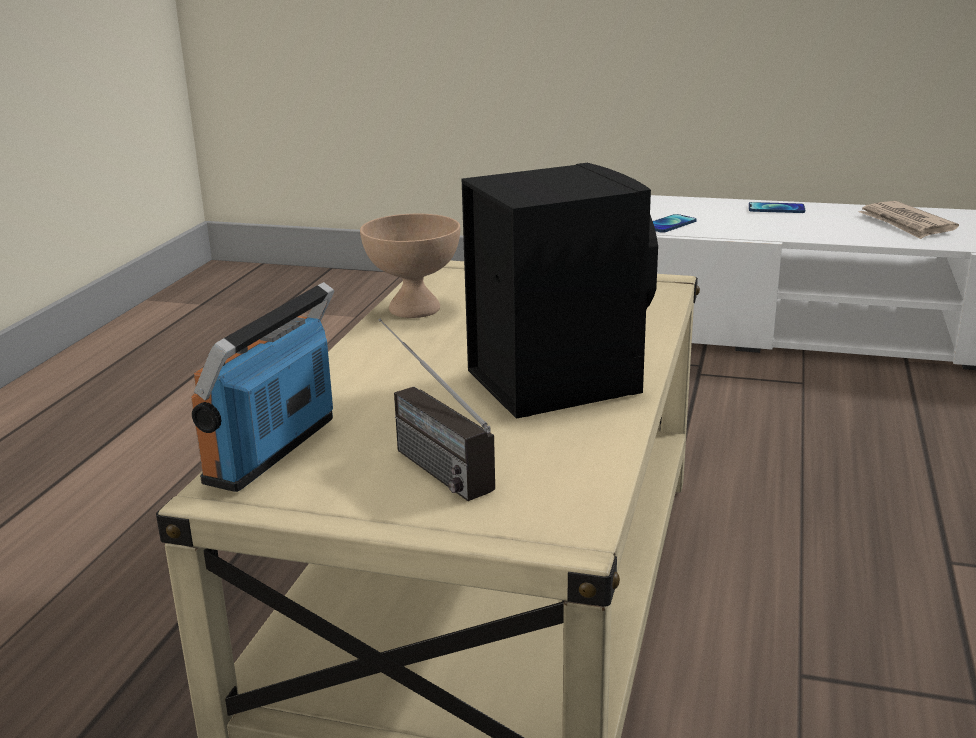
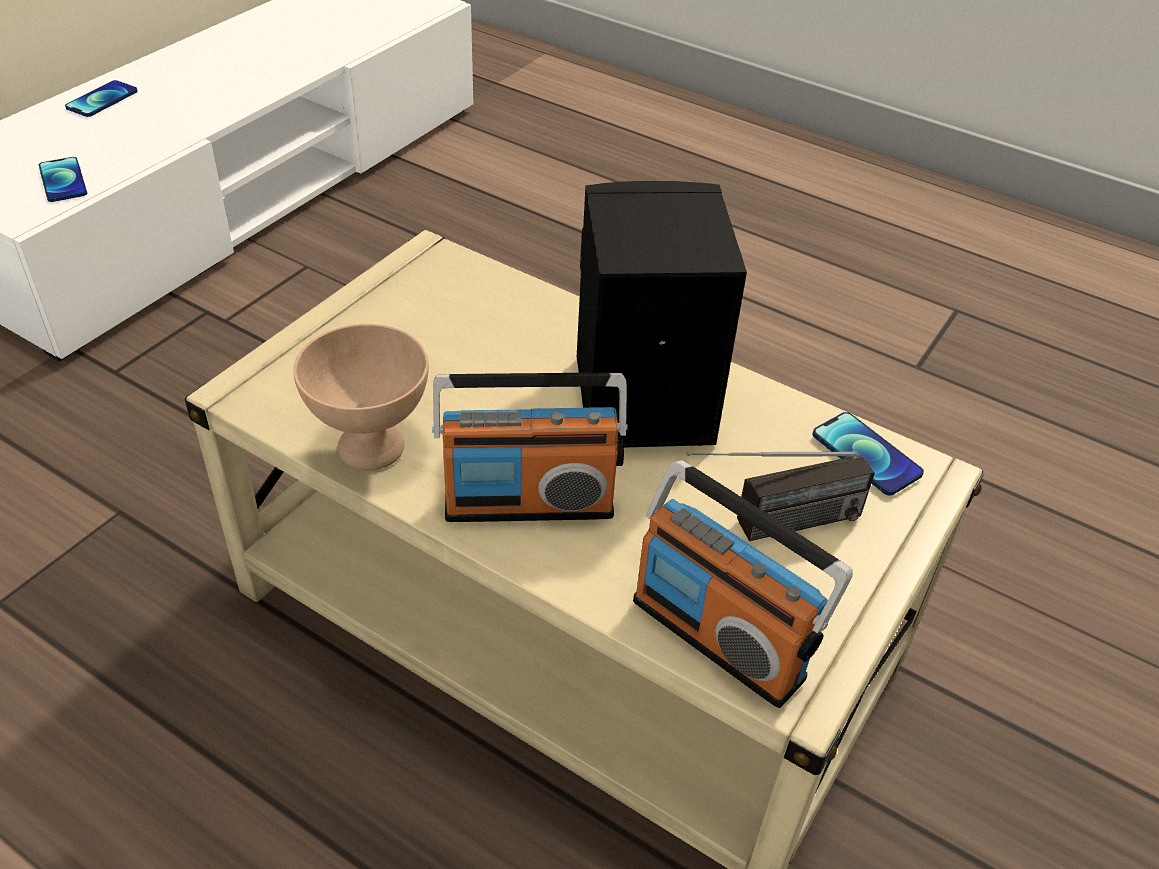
camera: 75 degrees left, 20 degrees up
newspaper [859,201,959,239] -> none
none -> radio [432,373,628,522]
none -> phone [813,412,924,496]

